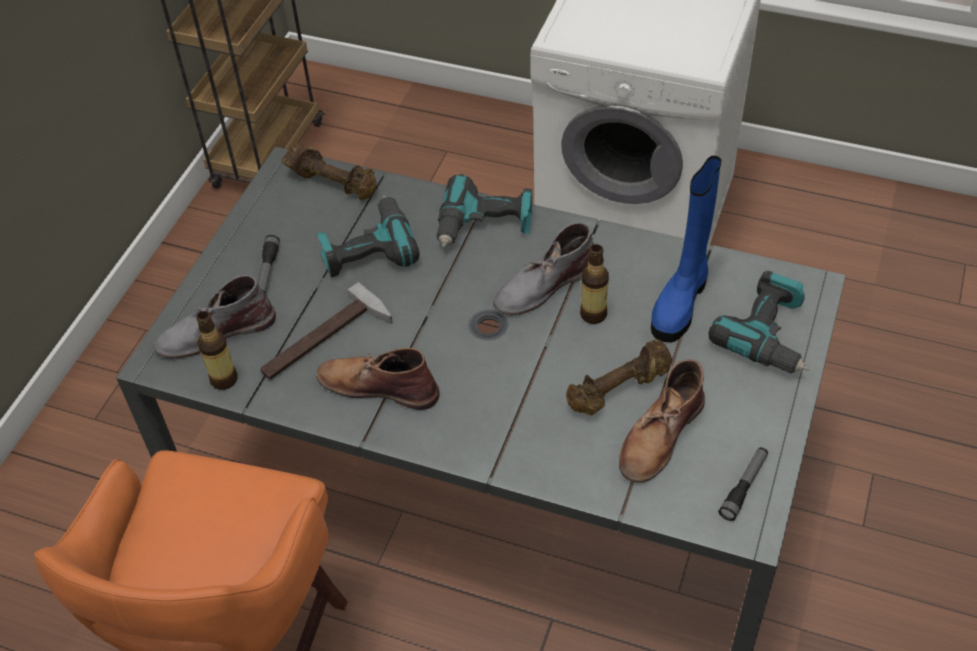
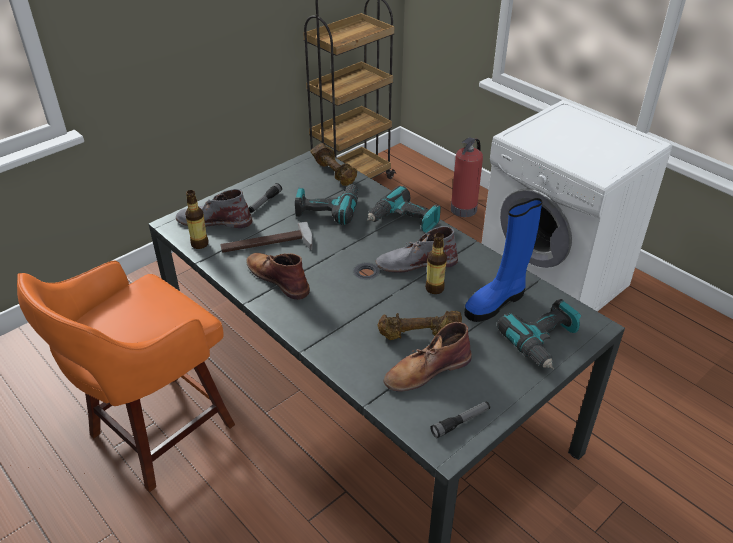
camera: 25 degrees right, 10 degrees down
none -> fire extinguisher [451,137,483,217]

